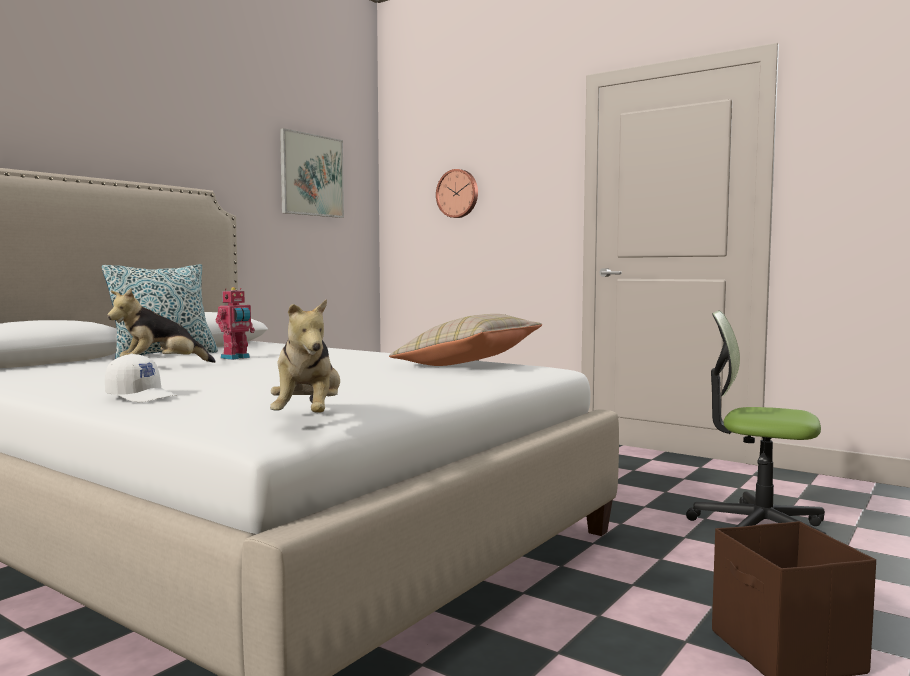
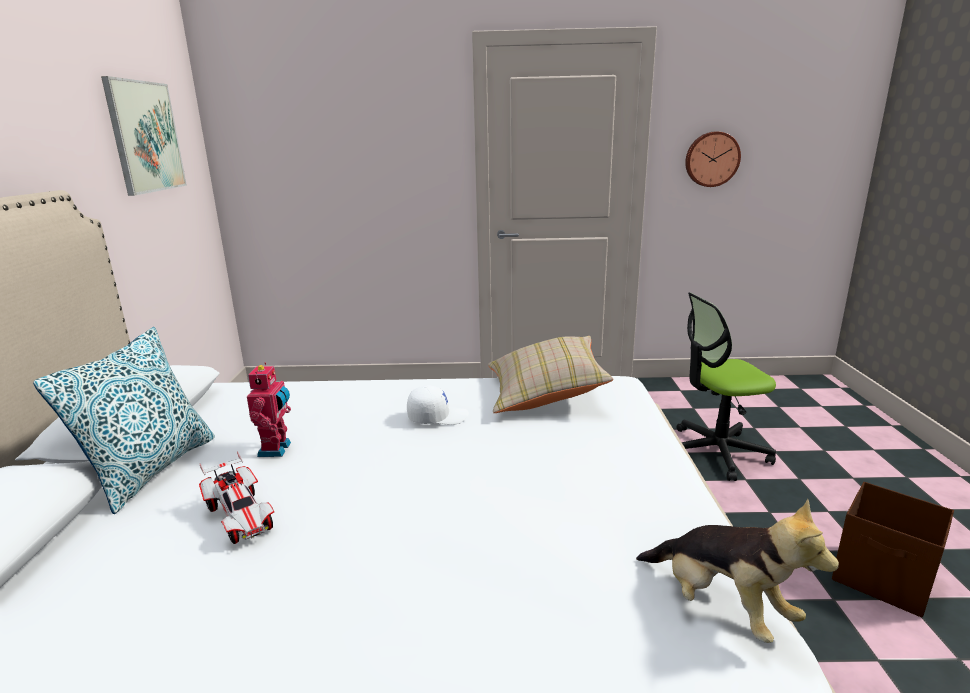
camera: 35 degrees left, 15 degrees up
white cap [105,354,177,402] -> white cap moved to [407,385,469,425]
plush toy [107,289,216,363] -> toy car [199,451,274,544]
wall clock [436,169,478,218] -> wall clock moved to [685,132,741,187]

